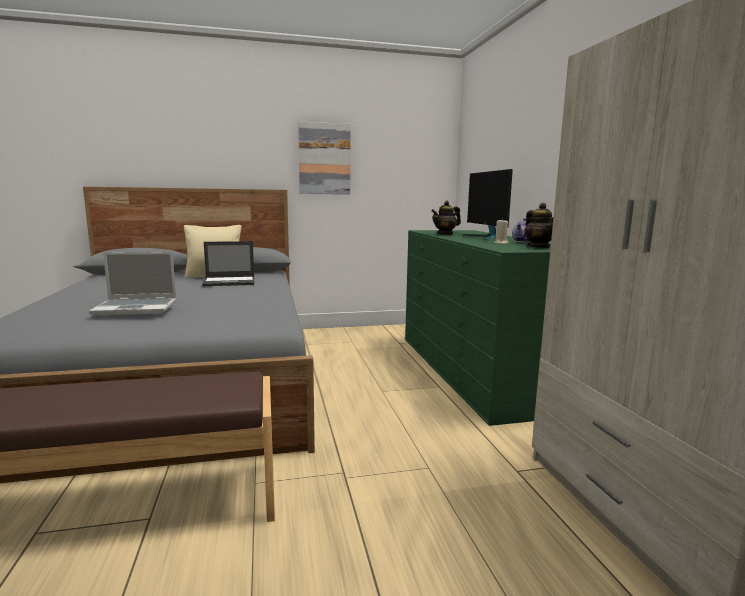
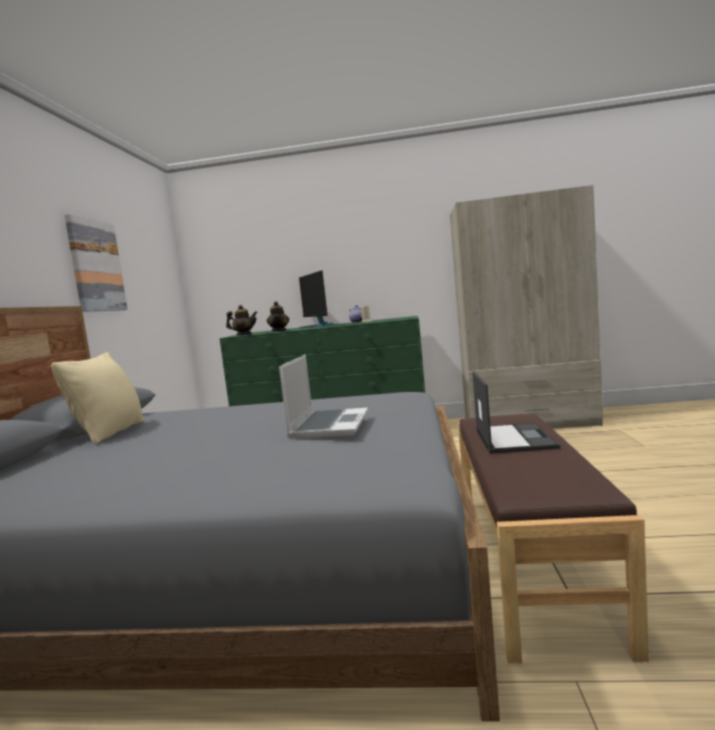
camera: 70 degrees left, 5 degrees down
laptop [202,241,254,286] -> laptop moved to [472,372,560,454]
monitor [462,169,513,240] -> monitor turned 60 degrees clockwise [299,271,334,328]
teapot [525,203,553,248] -> teapot moved to [226,305,257,335]

